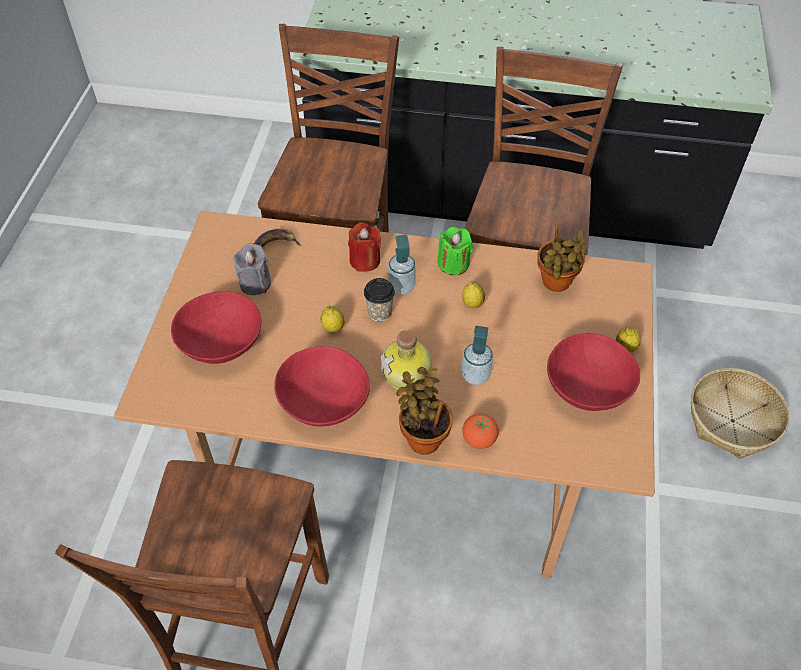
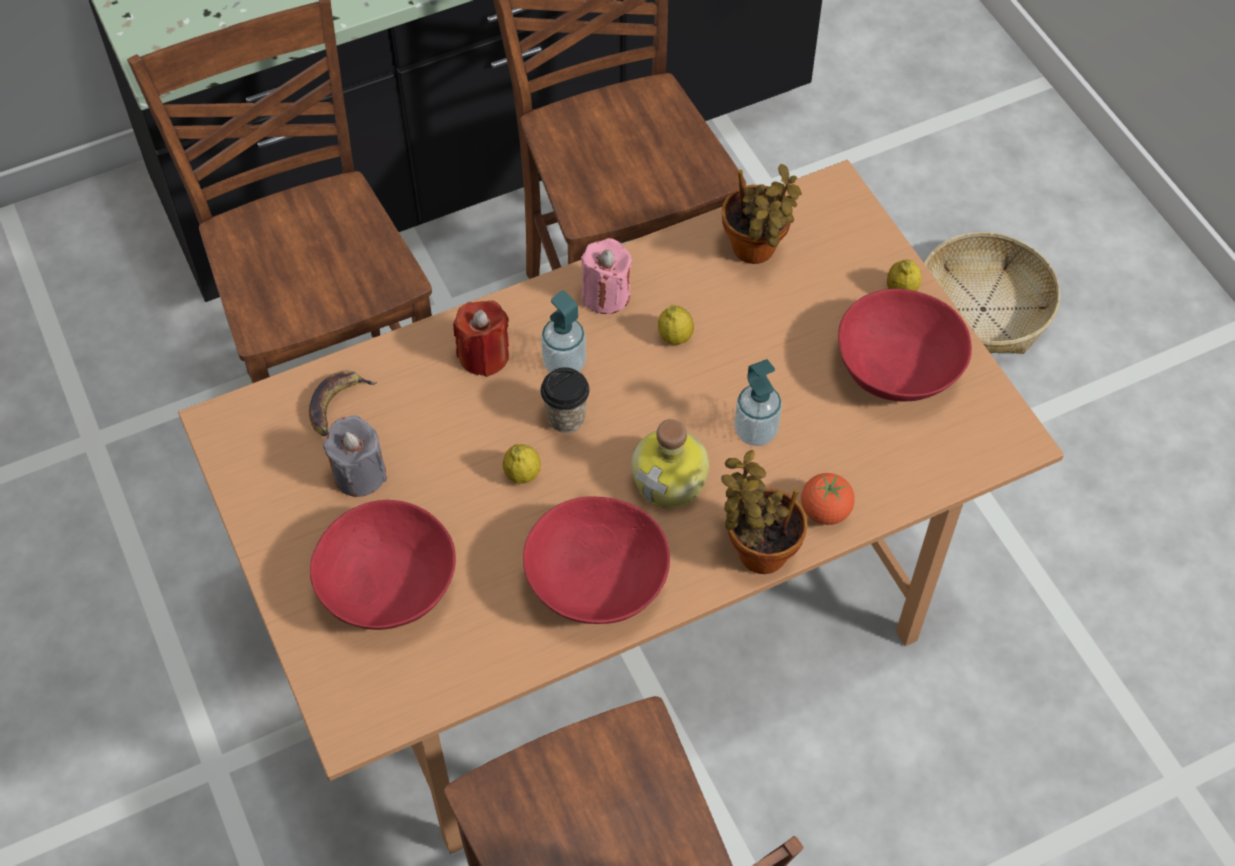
camera: 35 degrees left, 5 degrees up
green candle [437,227,473,275] -> pink candle [581,238,632,314]

